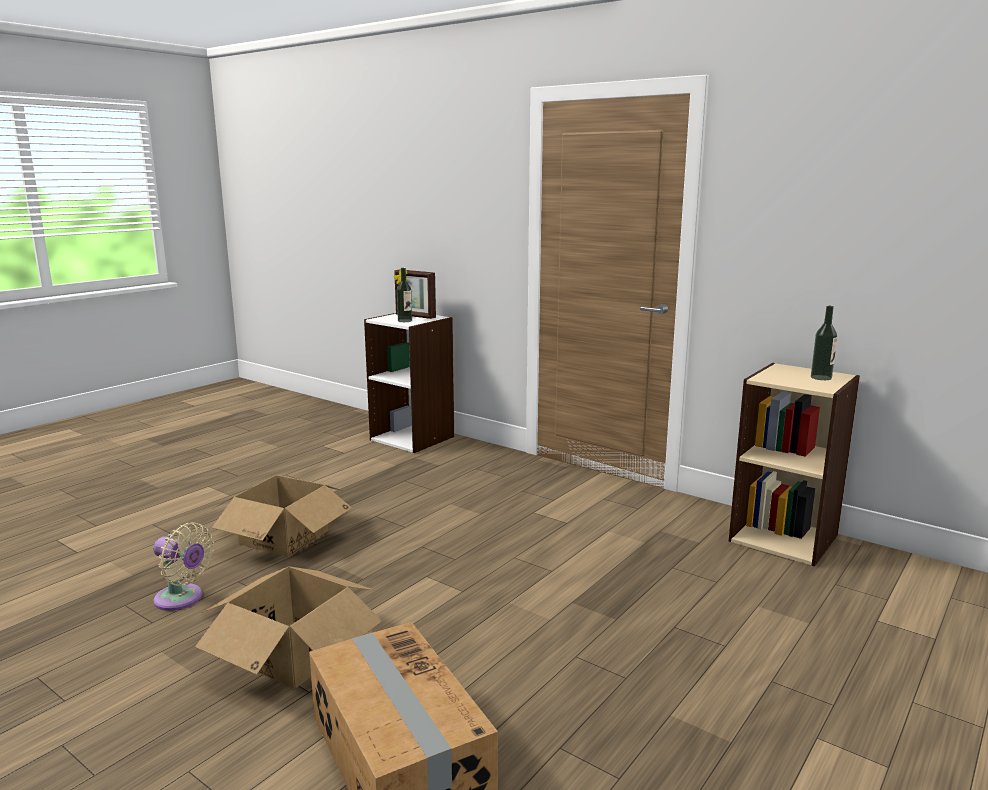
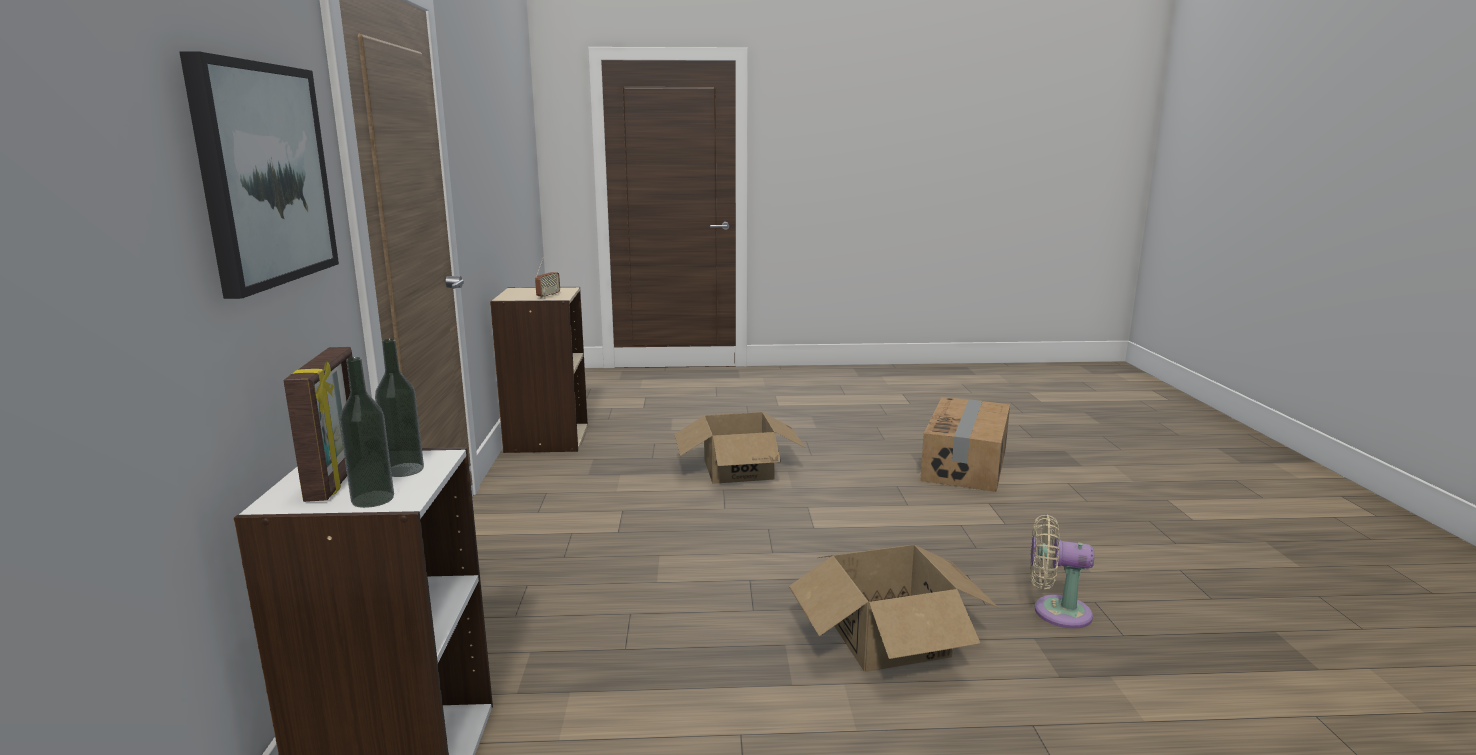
camera: 130 degrees left, 0 degrees up
beige fan [153,523,214,611] -> beige fan turned 60 degrees counterclockwise [1030,514,1094,629]
cardboard box [195,566,382,689] -> cardboard box moved to [674,412,805,484]
bottle [811,306,837,380] -> bottle moved to [339,357,394,508]
none -> picture [179,51,339,299]
none -> radio [535,257,560,299]

